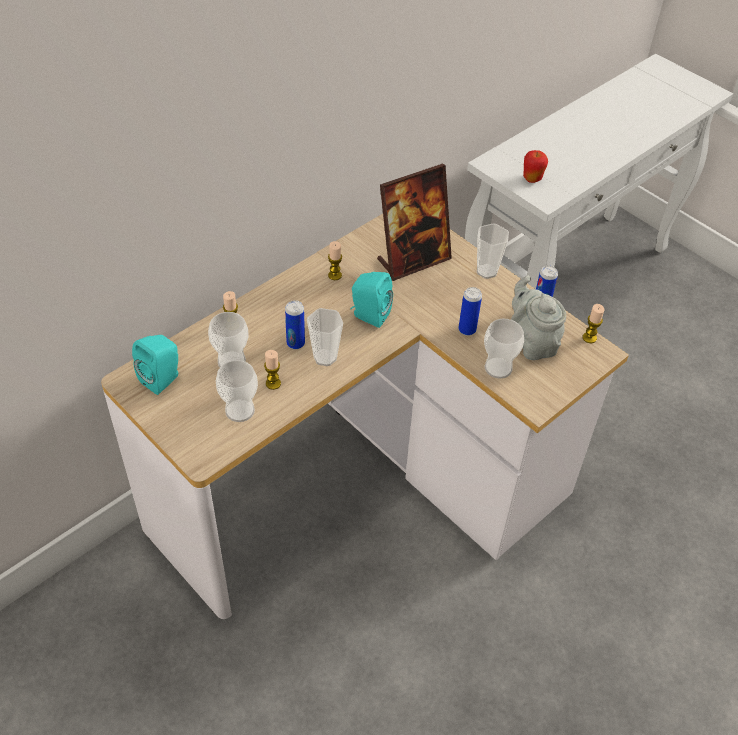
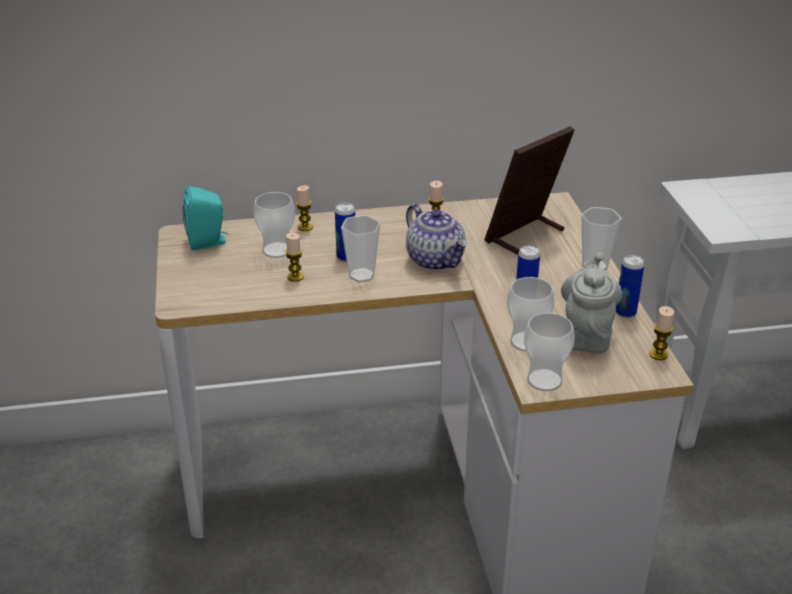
camera: 35 degrees right, 15 degrees down
cup [216,360,258,422] -> cup moved to [524,313,575,392]
turquoise speaker [350,272,393,328] -> teapot [406,204,468,271]
picture frame [377,163,452,281] -> picture frame turned 135 degrees clockwise [484,126,575,254]
apple [523,150,548,183] -> none

